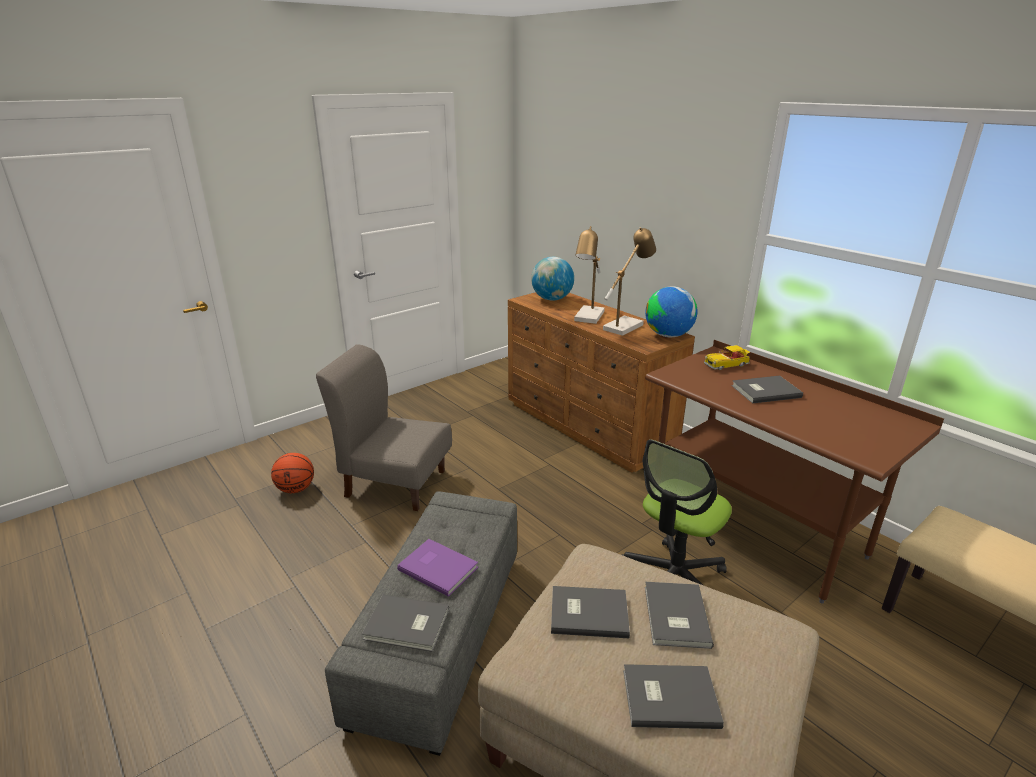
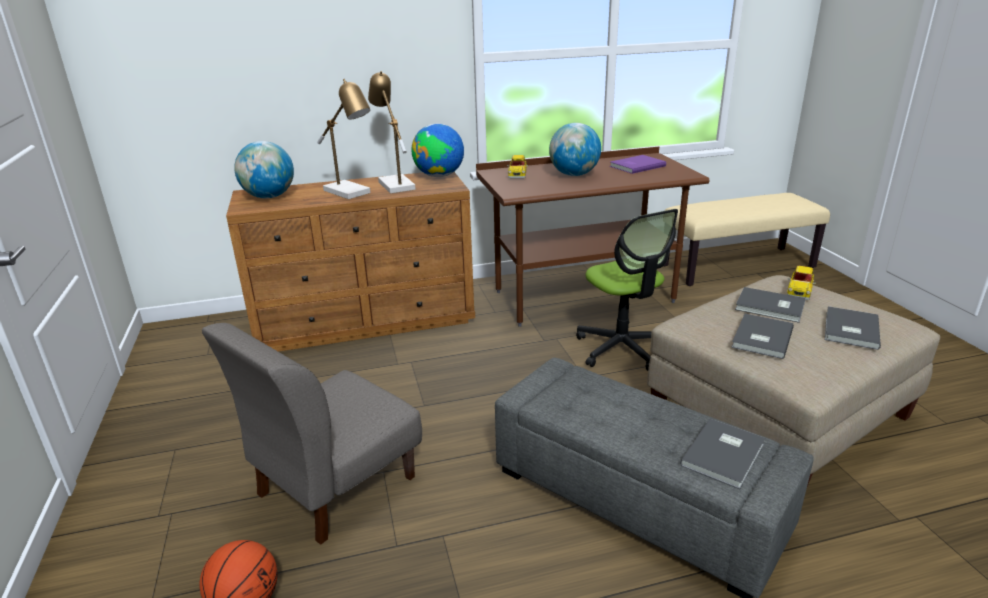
camera: 65 degrees left, 0 degrees up
purple book [397,539,478,597] -> purple book moved to [609,155,666,174]
grey book [731,376,803,404] -> globe [549,123,601,176]
none -> toy car [787,266,816,300]

